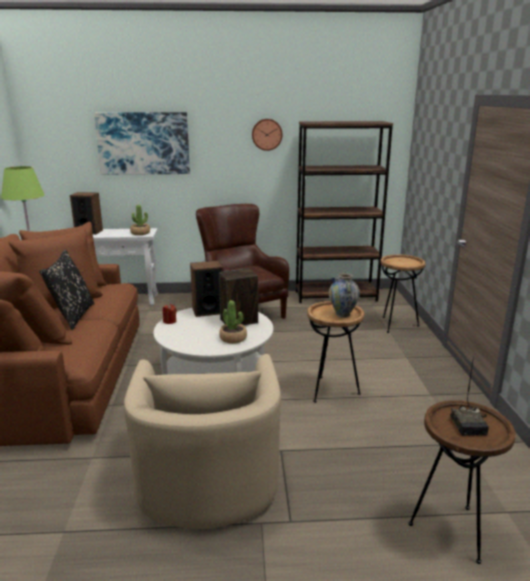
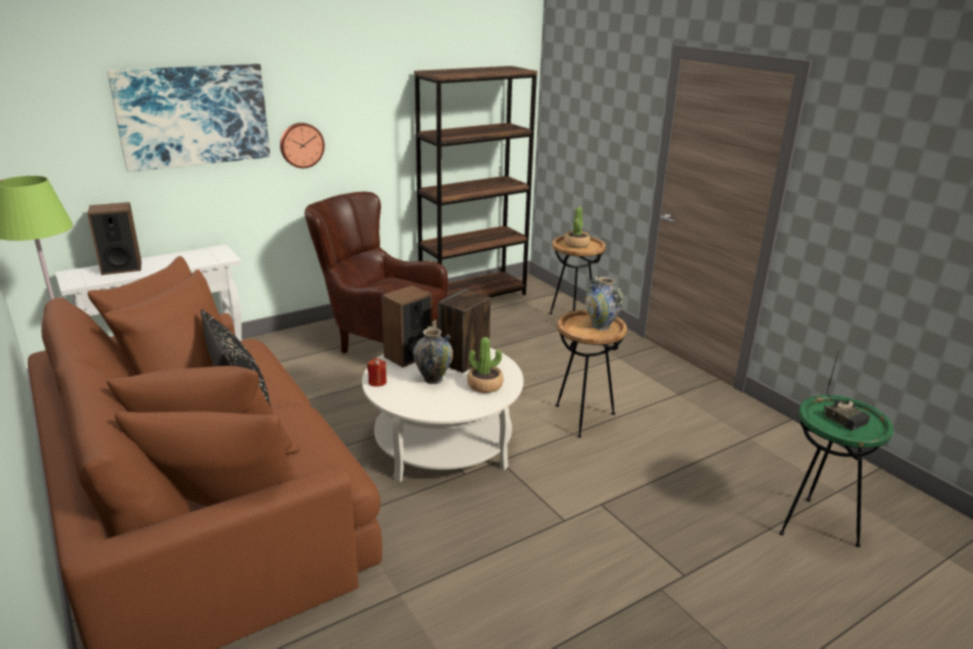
camera: 30 degrees left, 5 degrees up
beige armchair [124,354,281,529] -> none
potted plant [130,204,150,235] -> potted plant moved to [564,207,590,248]
wall clock [252,119,283,151] -> wall clock moved to [280,123,325,168]
brown side table [409,400,516,564] -> green side table [779,395,894,547]
none -> vase [414,326,453,384]

